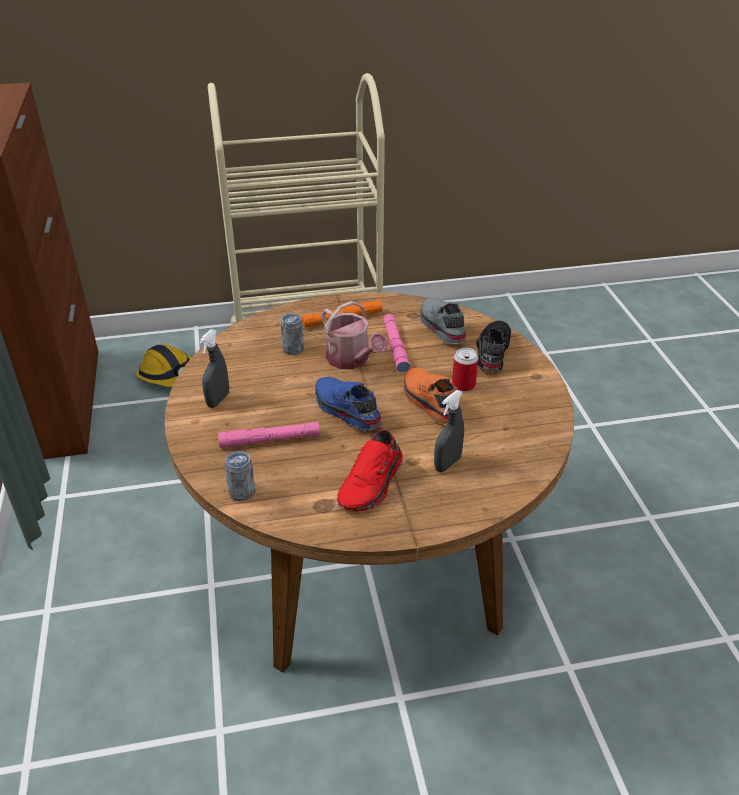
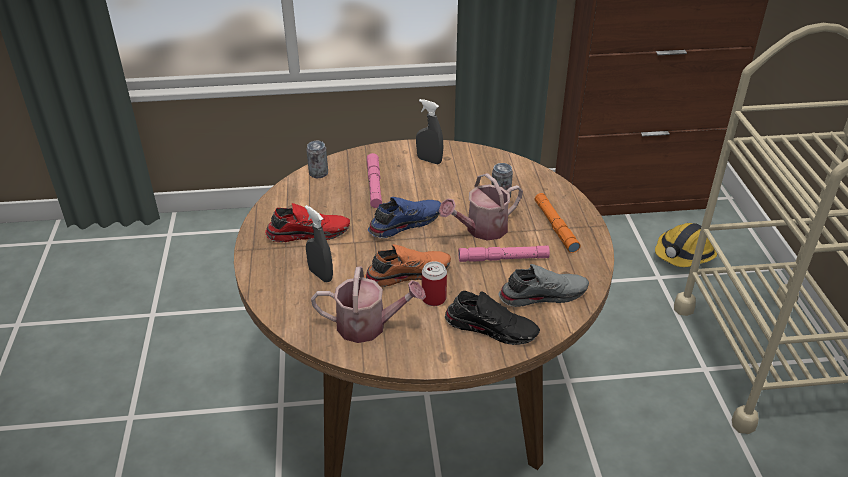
camera: 95 degrees right, 0 degrees up
red shoe [337,430,403,512] -> red shoe turned 135 degrees clockwise [265,203,350,242]
none -> watering can [311,266,426,343]

